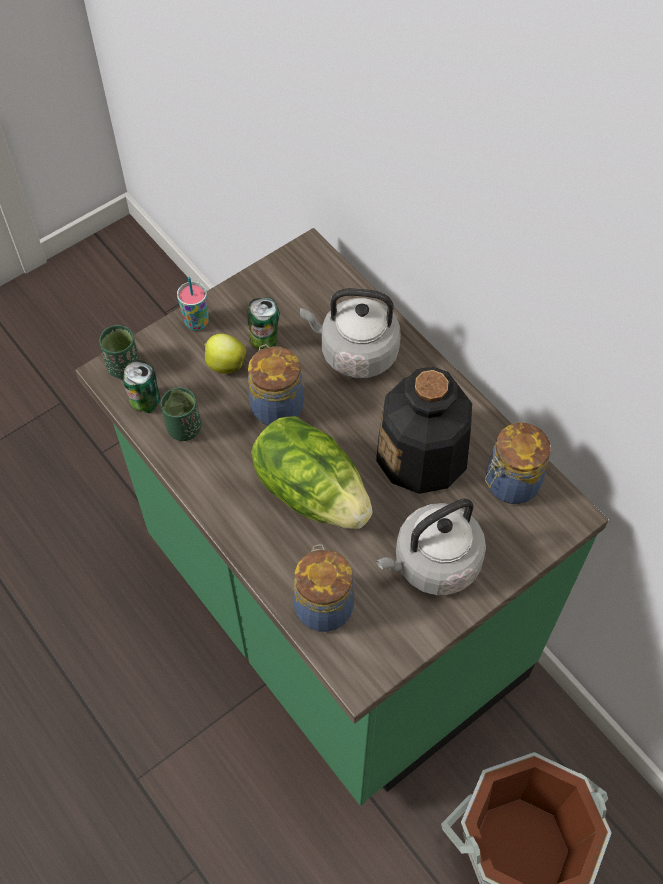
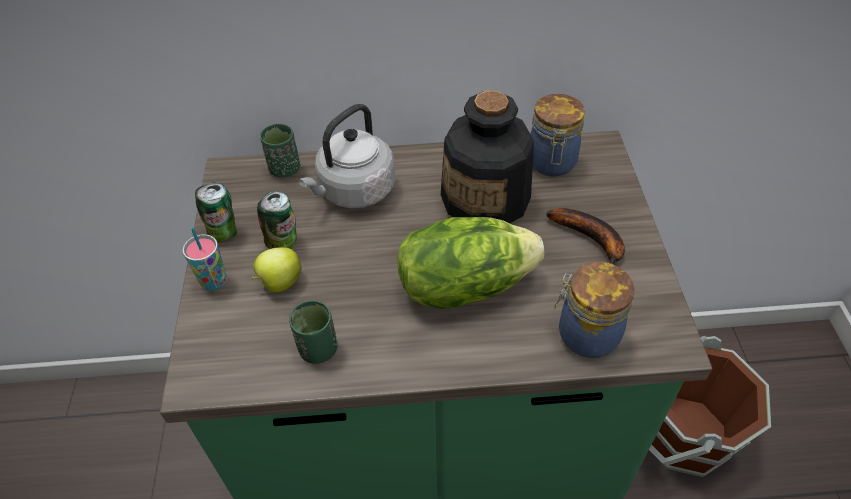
camera: 55 degrees left, 10 degrees down
green cup [99,325,139,378] -> green cup moved to [259,124,300,178]
can [123,360,160,413] -> can moved to [195,182,237,242]
jar [248,344,304,425] -> none
grey kettle [376,498,486,595] -> banana [546,208,625,264]

